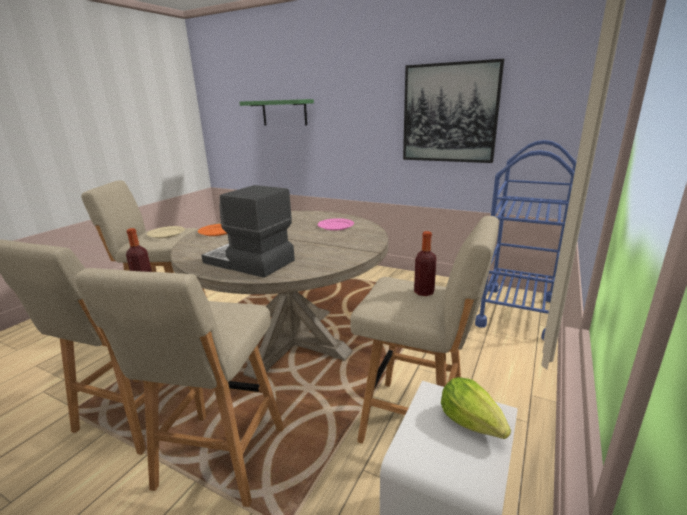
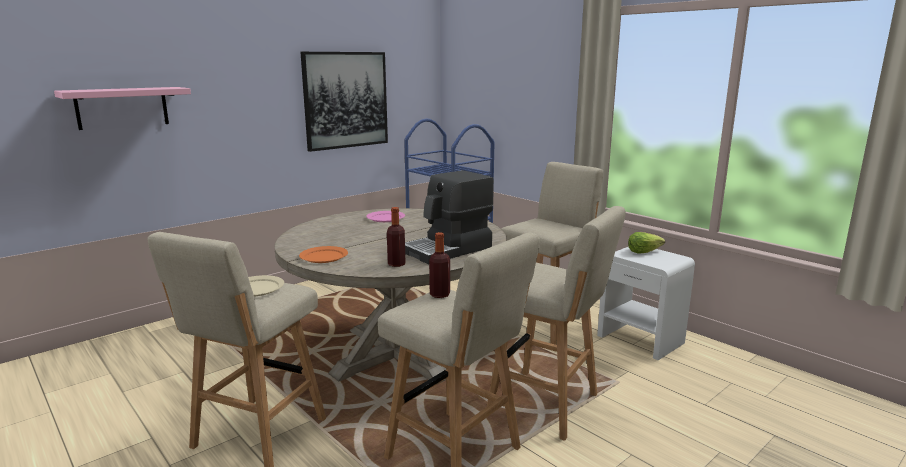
camera: 70 degrees left, 5 degrees down
green shelf [239,99,314,126] -> pink shelf [54,87,191,130]
bottle [414,231,436,296] -> bottle moved to [387,207,405,267]

